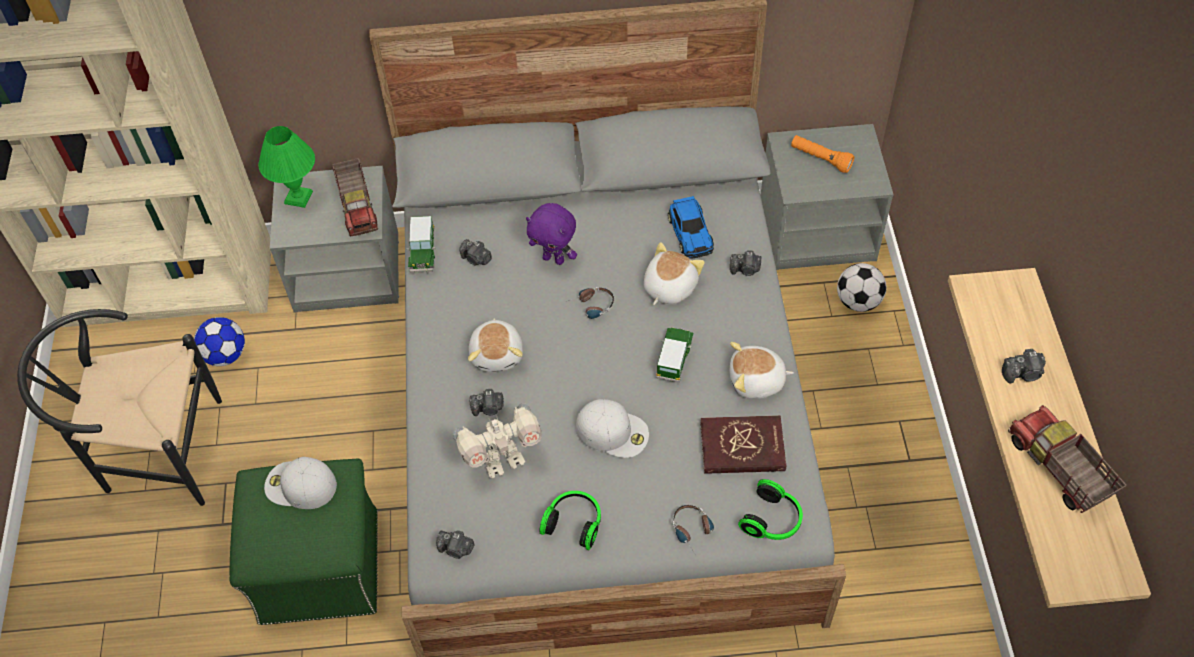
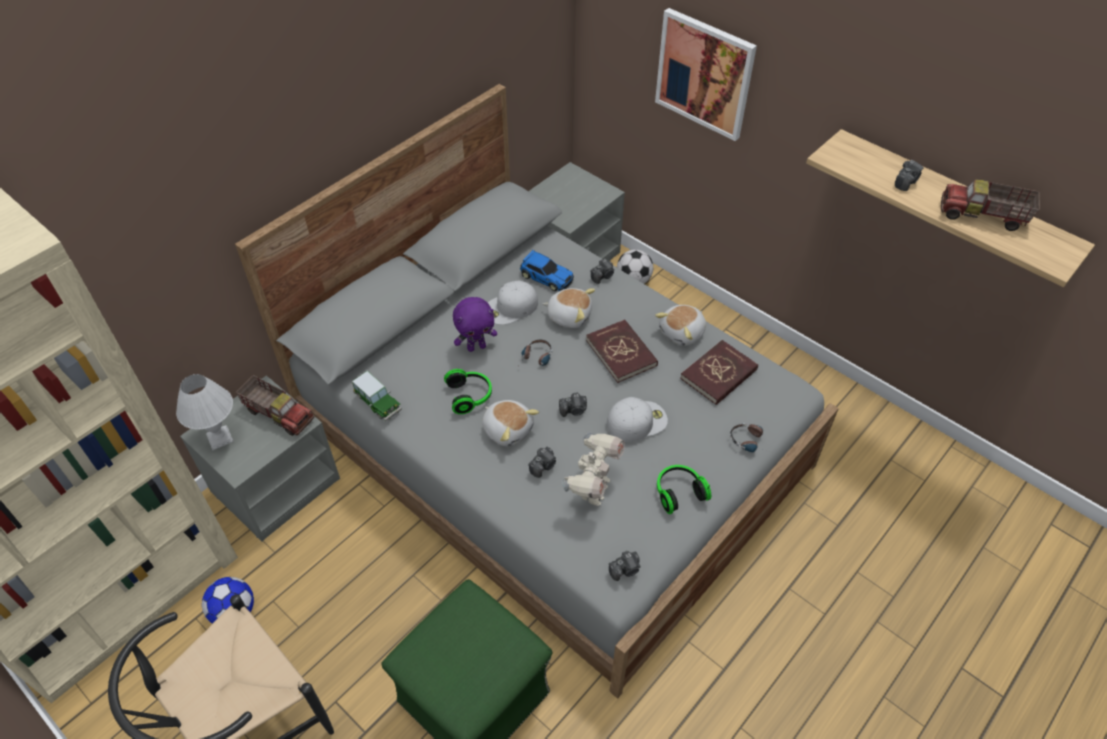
camera: 45 degrees left, 5 degrees down
green table lamp [258,126,315,208] -> white table lamp [176,374,233,450]
white cap [264,457,337,509] -> white cap moved to [488,281,538,325]
camera [459,239,492,266] -> camera moved to [559,393,587,417]
plush toy [644,242,705,305] -> plush toy turned 120 degrees clockwise [543,288,595,328]
toy car [656,328,694,383] -> red book [586,319,658,383]
headphones [738,479,803,540] -> headphones moved to [444,369,492,414]
orange flashlight [791,135,854,173] -> none
none -> picture [655,8,757,141]

